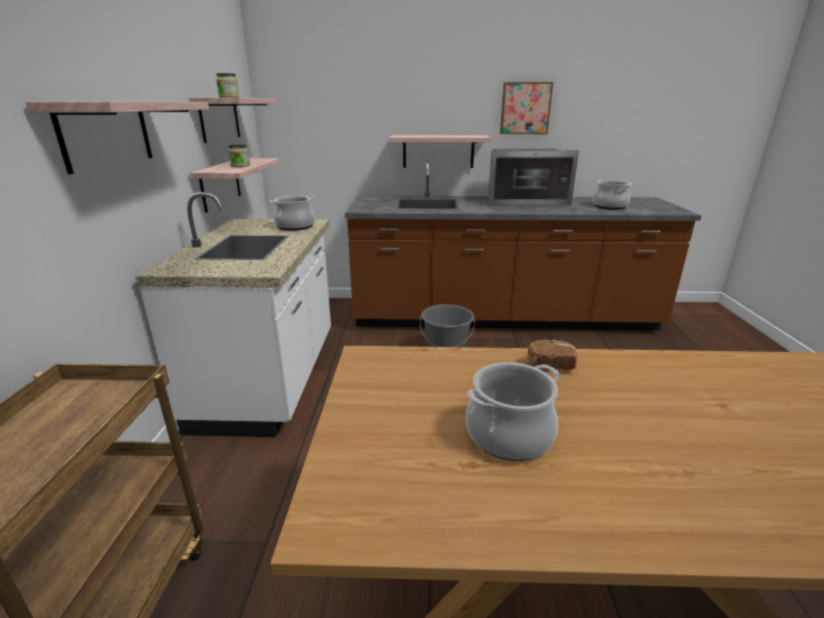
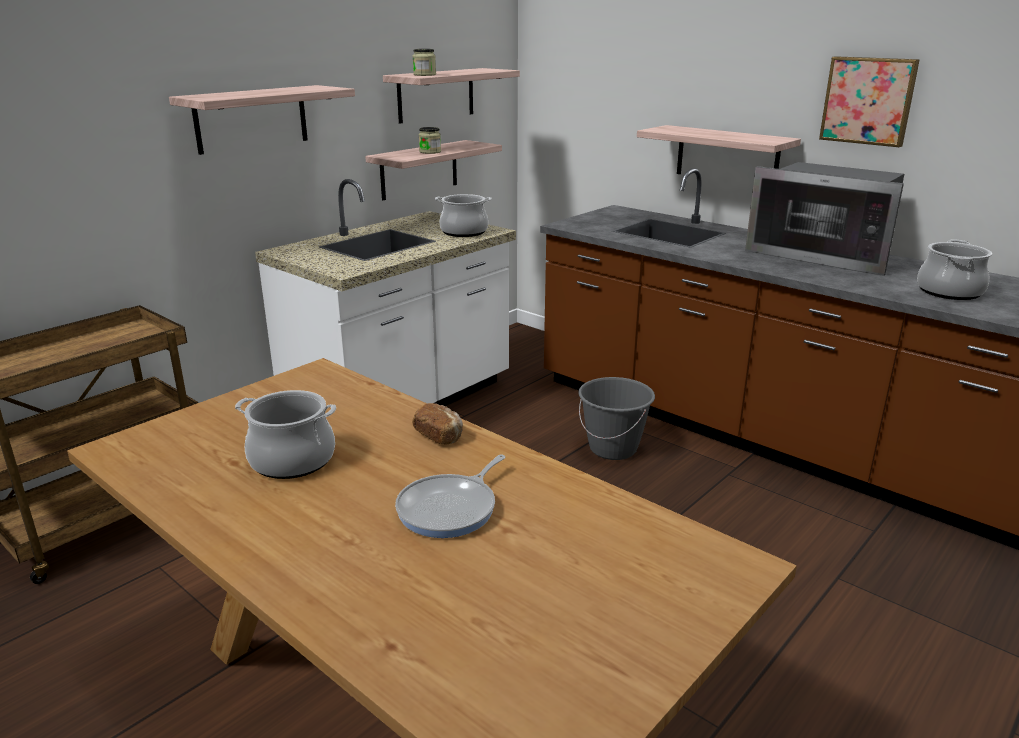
camera: 40 degrees right, 0 degrees up
none -> frying pan [395,454,505,538]

